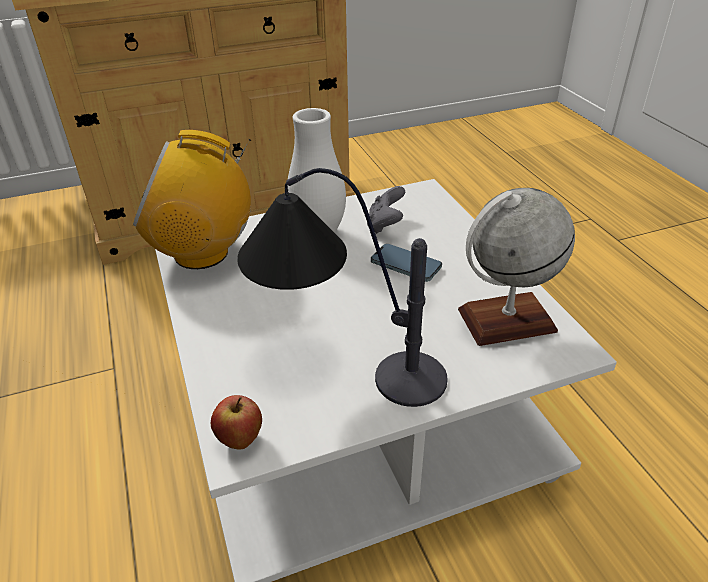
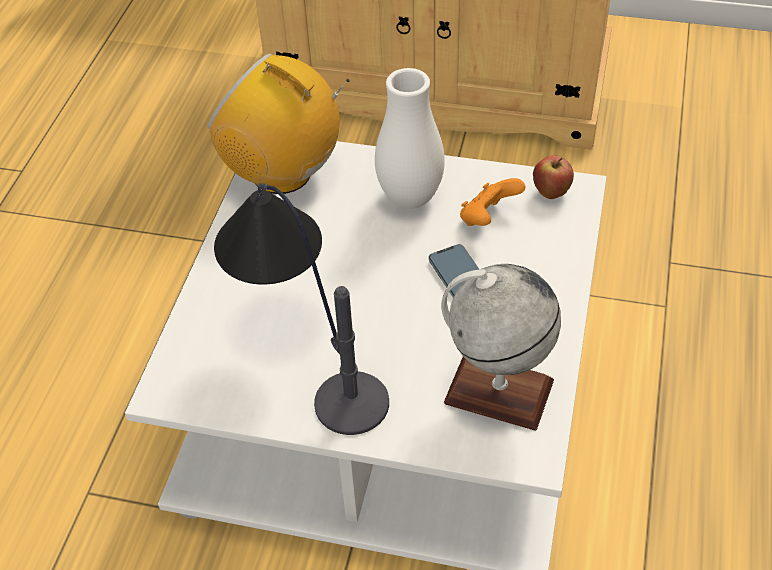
camera: 35 degrees right, 10 degrees up
apple [211,395,262,449] -> apple moved to [533,155,574,199]
grey game controller [367,186,405,234] -> orange game controller [460,178,525,226]

